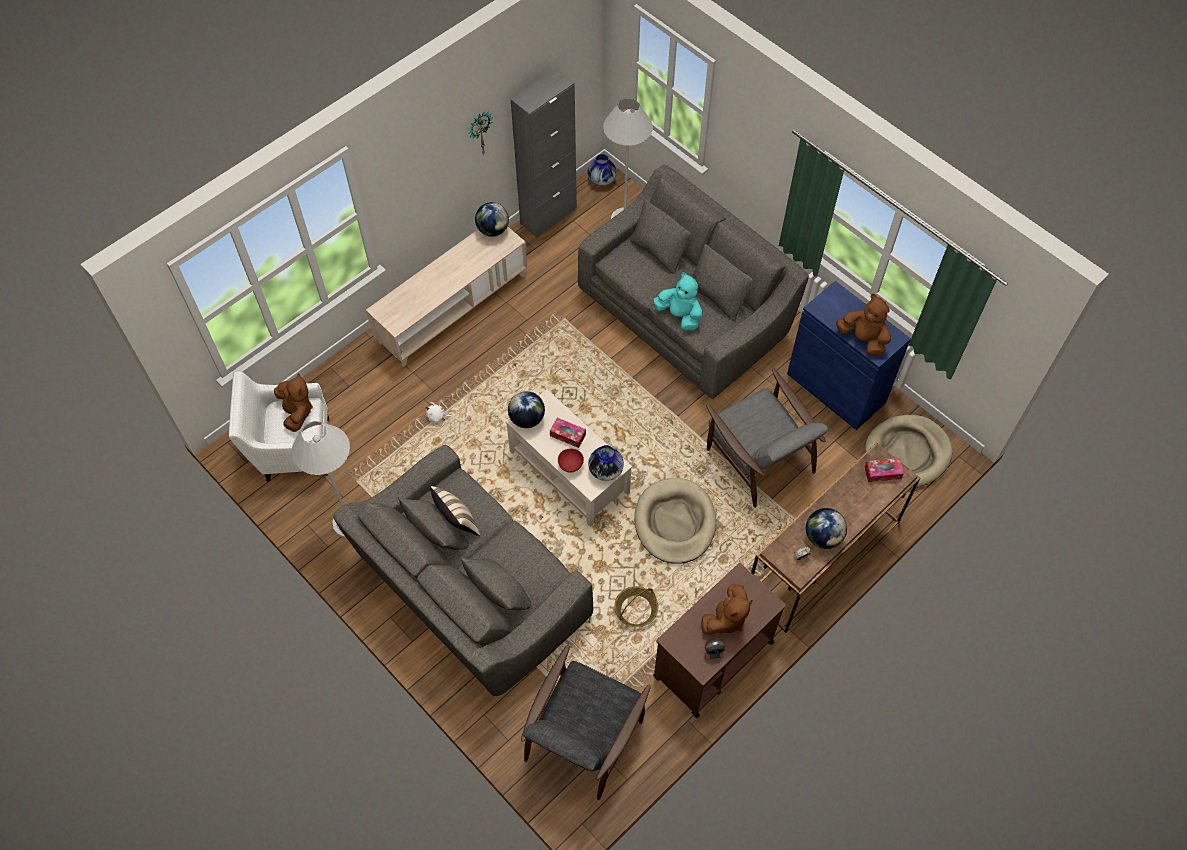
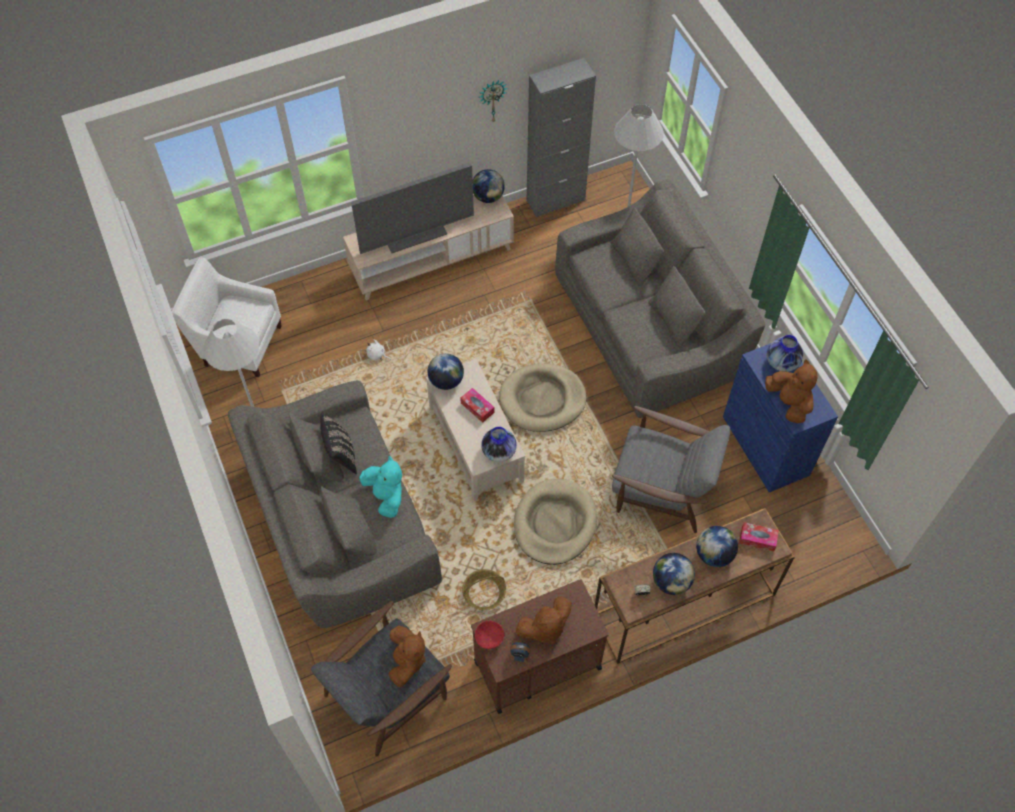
camera: 20 degrees right, 0 degrees up
brown plush toy [274,373,313,432] -> brown plush toy moved to [389,625,426,687]
beige pillow [430,486,480,536] -> black pillow [320,413,357,474]
red bowl [558,449,584,473] -> red bowl moved to [475,621,505,649]
vase [587,154,617,186] -> vase moved to [767,335,803,372]
turquoise plush toy [653,272,702,331] -> turquoise plush toy moved to [359,456,402,518]
grey armchair [706,368,828,508] -> grey armchair turned 60 degrees counterclockwise [612,406,730,533]
beige dog bed [865,415,953,488] -> beige dog bed moved to [499,363,587,432]
none -> television [351,163,474,254]
none -> globe [696,526,738,567]

